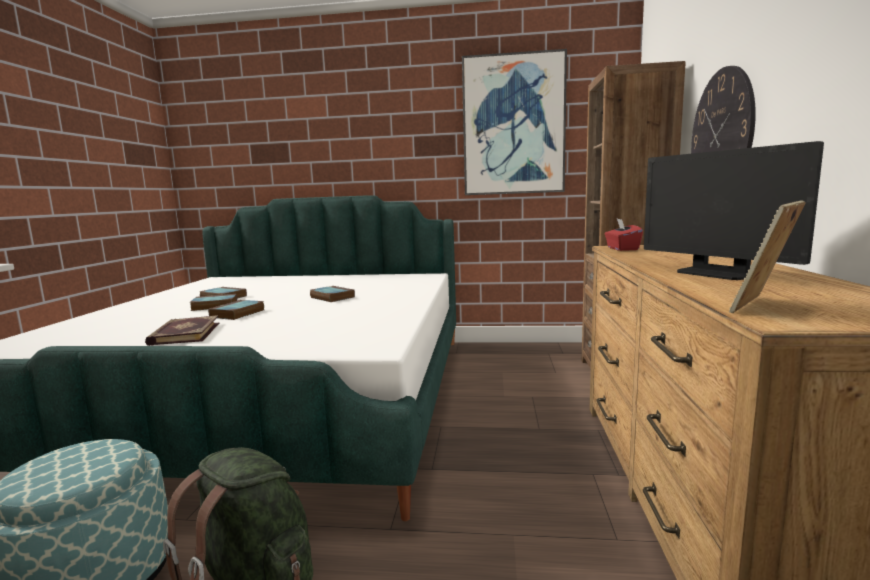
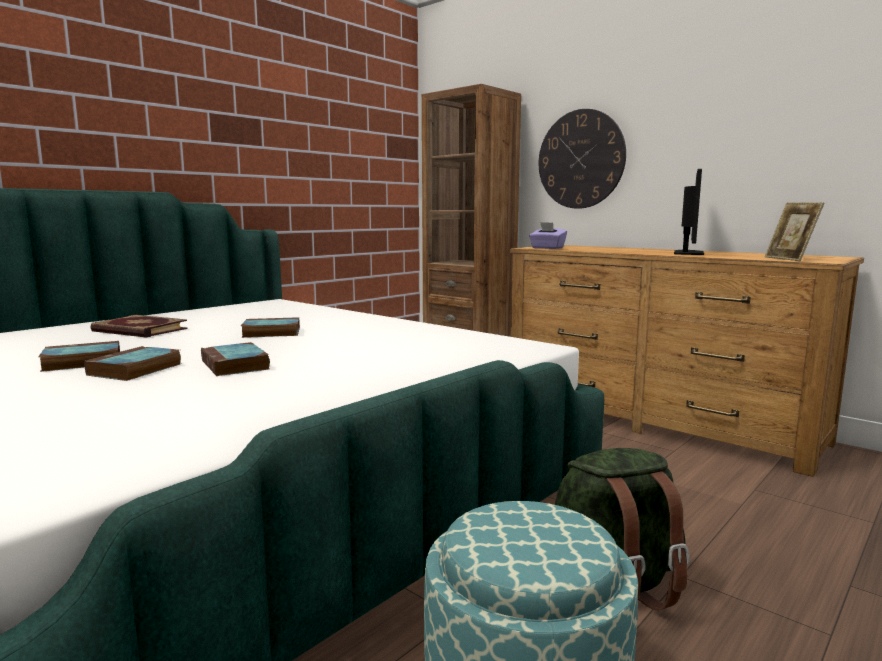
camera: 55 degrees left, 0 degrees up
book [145,315,219,346] -> book moved to [90,315,188,338]
picture [462,49,567,195] -> none
red tissue box [605,219,643,251] -> purple tissue box [529,222,567,249]
monitor [644,141,824,280] -> monitor turned 75 degrees counterclockwise [674,169,704,255]

